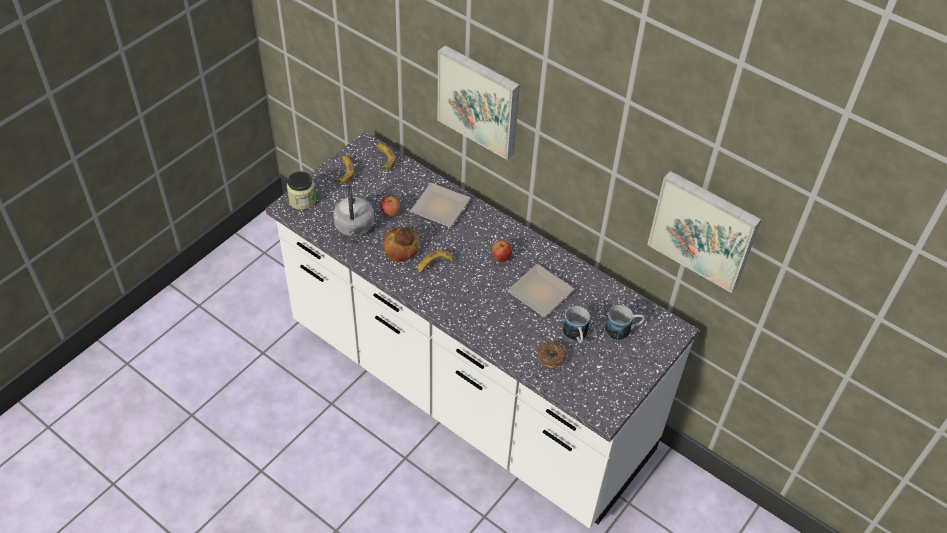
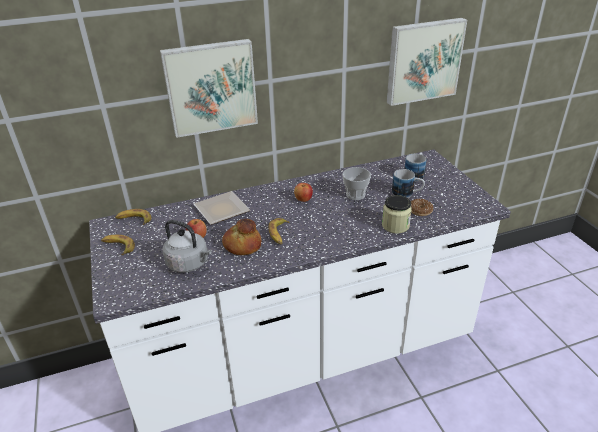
camera: 55 degrees left, 15 degrees down
jar [287,171,316,210] -> jar moved to [382,195,412,234]
plate [507,264,574,317] -> cup [342,167,371,200]

